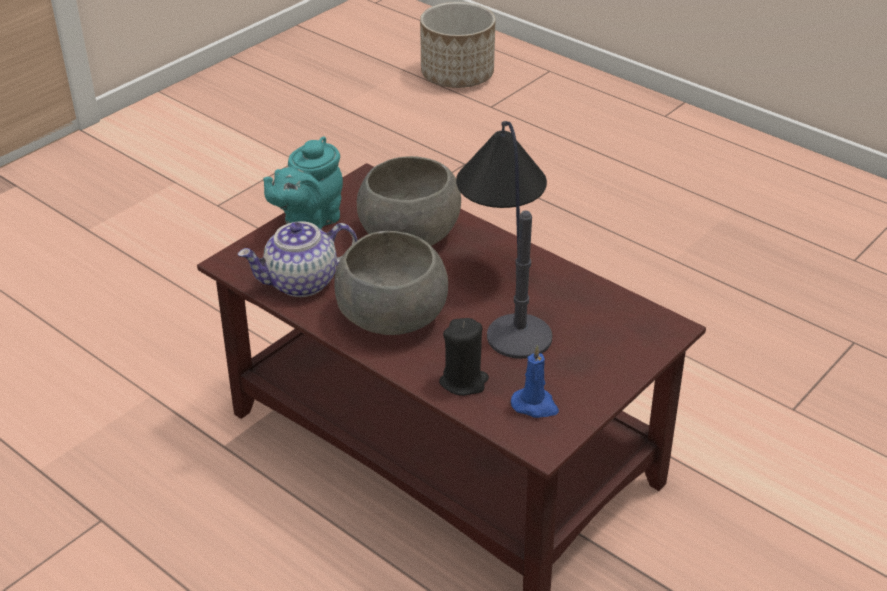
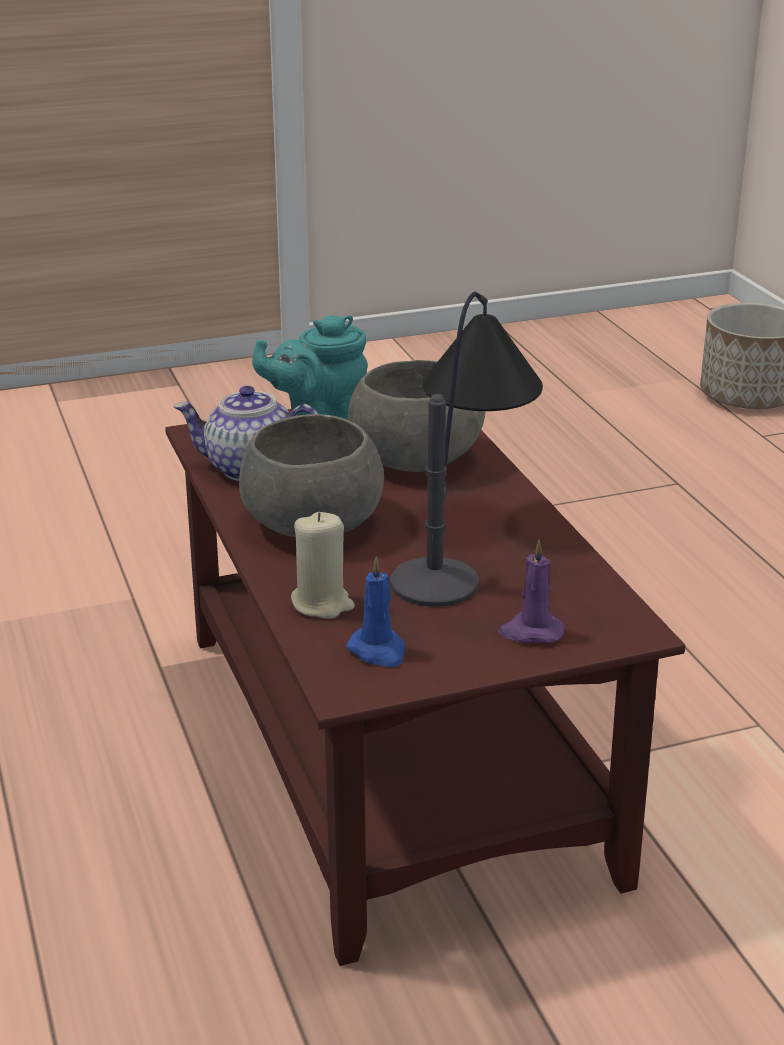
camera: 30 degrees right, 10 degrees down
black candle [439,318,489,396] -> beige candle [291,512,355,619]
none -> purple candle [498,539,565,644]

